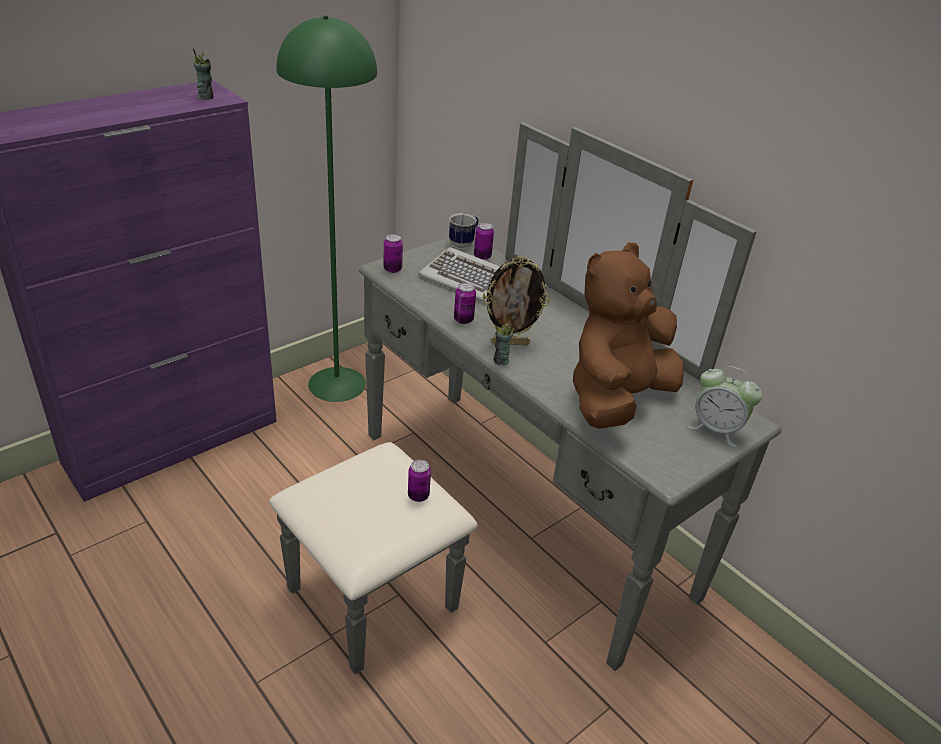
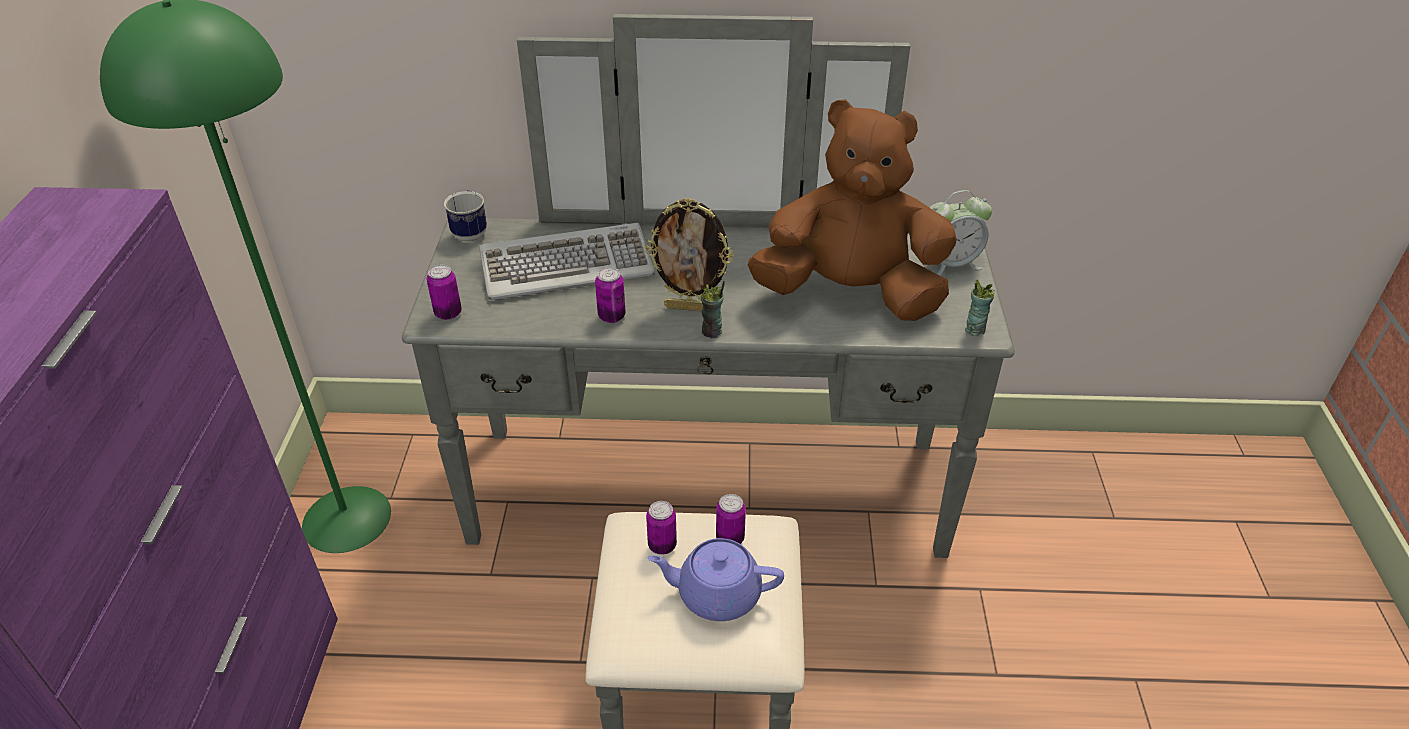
camera: 45 degrees left, 5 degrees up
cup [193,48,214,100] -> cup moved to [965,280,995,336]
can [474,223,494,260] -> can moved to [646,501,677,555]
picture frame [483,256,550,345] -> picture frame turned 60 degrees clockwise [645,198,734,311]
brown plush toy [573,242,683,429] -> brown plush toy turned 105 degrees clockwise [748,99,957,321]
none -> purple teapot [647,538,784,621]

